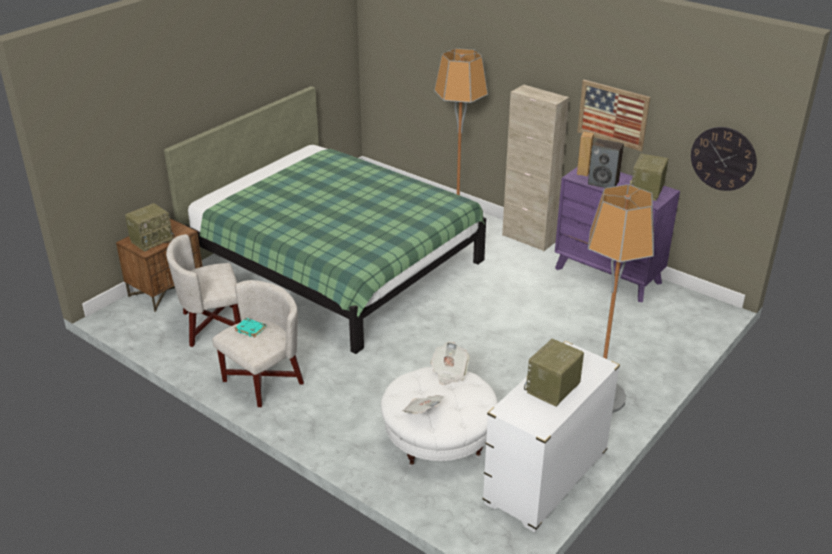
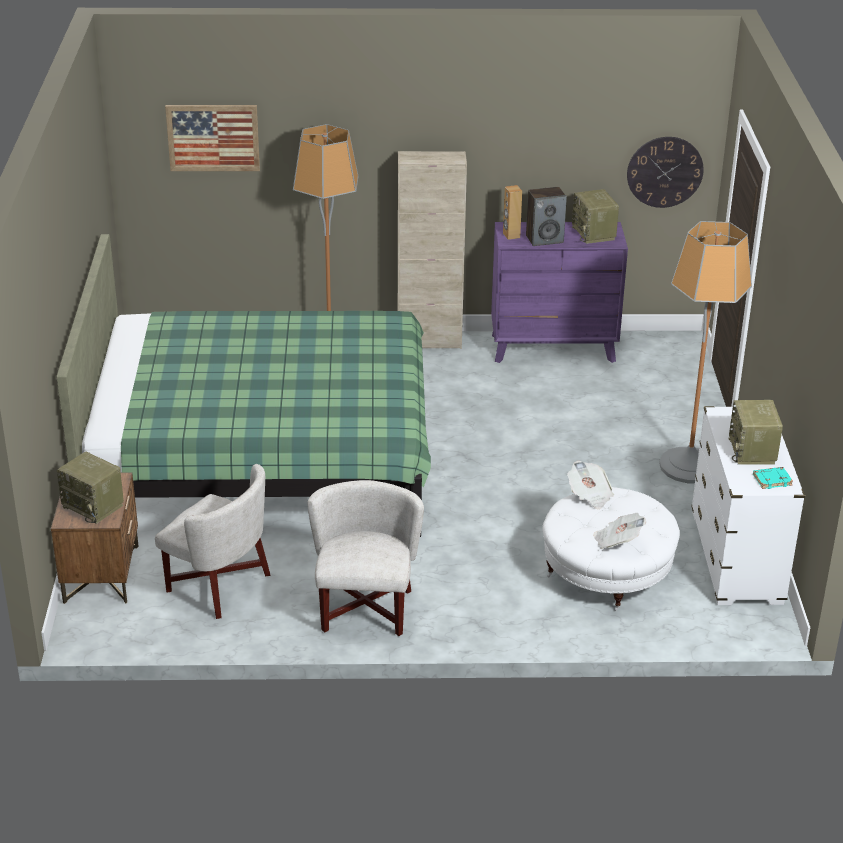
camera: 40 degrees left, 0 degrees up
radio [125,203,175,252] -> radio turned 120 degrees clockwise [57,451,124,524]
white armchair [166,234,241,347] -> white armchair turned 90 degrees counterclockwise [155,464,271,619]
turquoise book [235,318,266,338] -> turquoise book moved to [753,467,793,489]
picture [577,80,650,151] -> picture moved to [165,105,260,171]

